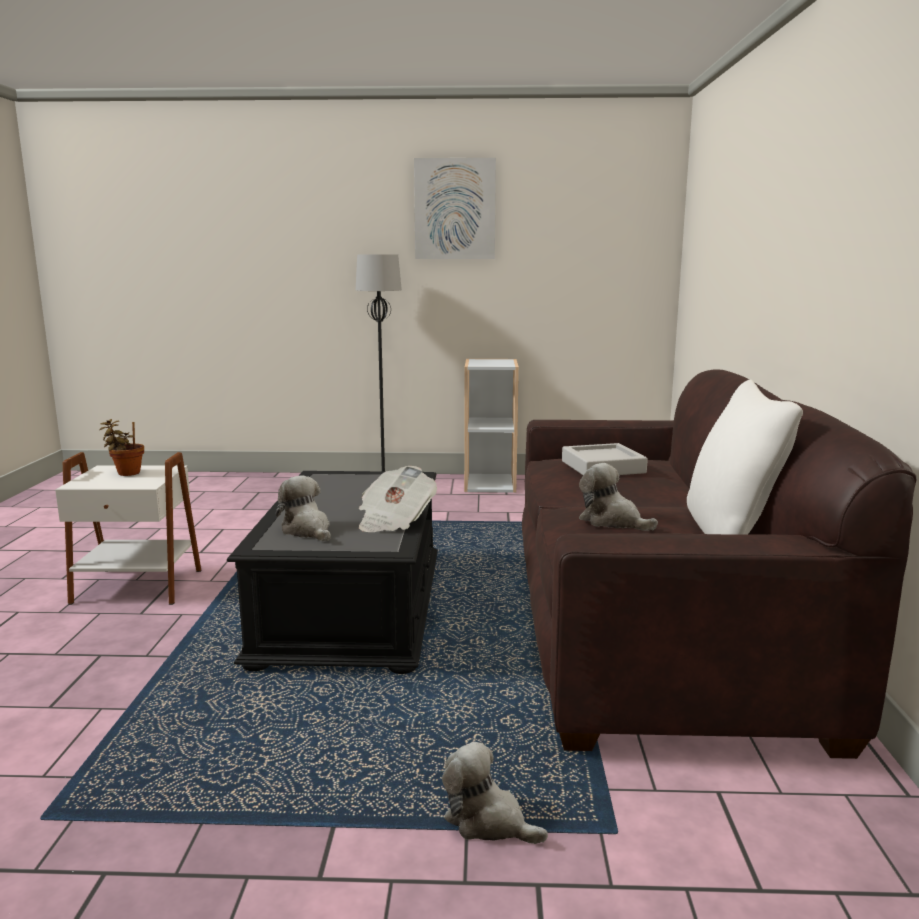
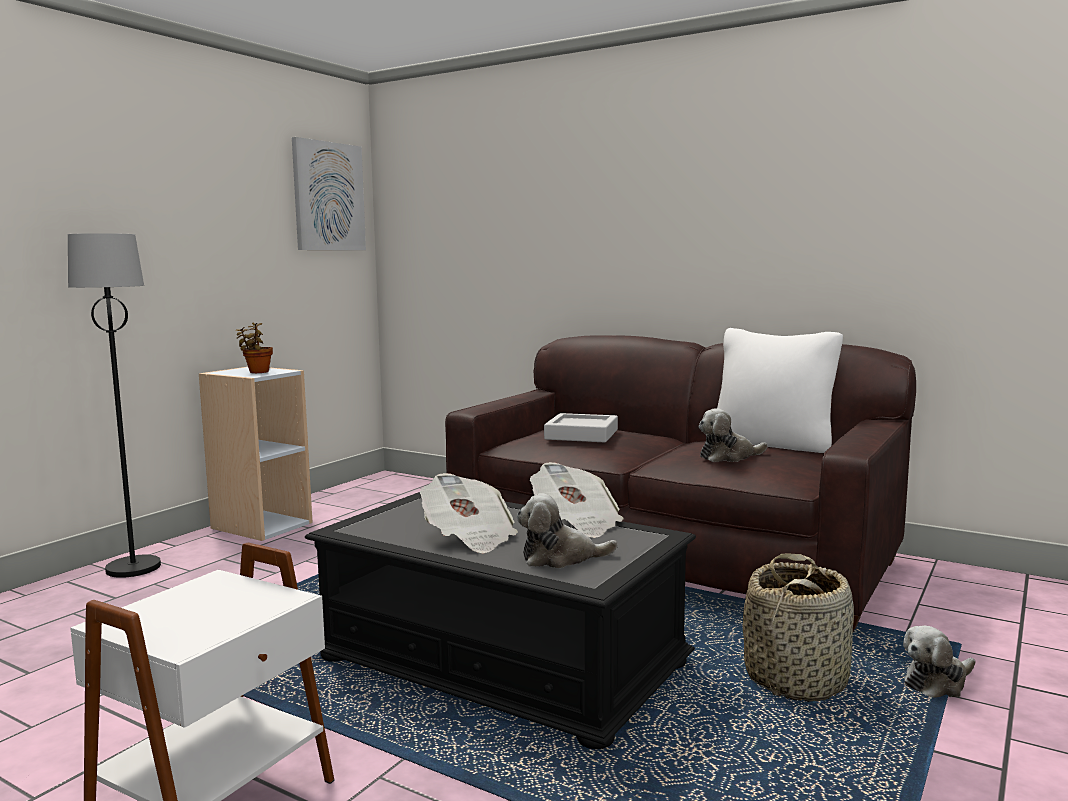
camera: 60 degrees left, 5 degrees down
potted plant [99,419,144,476] -> potted plant moved to [236,323,273,373]
picture [414,158,496,259] -> picture moved to [292,137,366,250]
none -> newspaper [420,473,518,553]
none -> basket [743,553,854,702]

